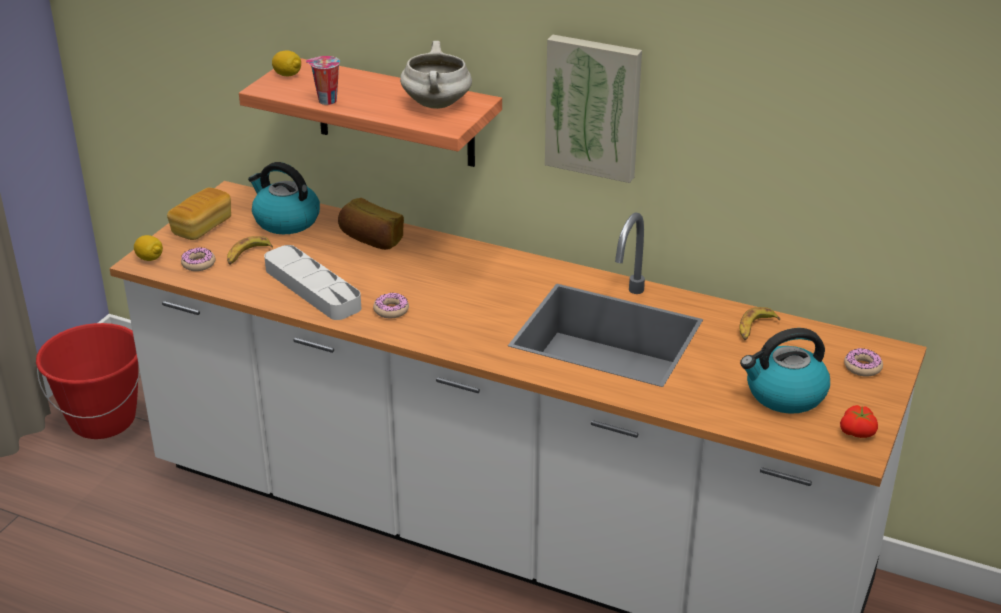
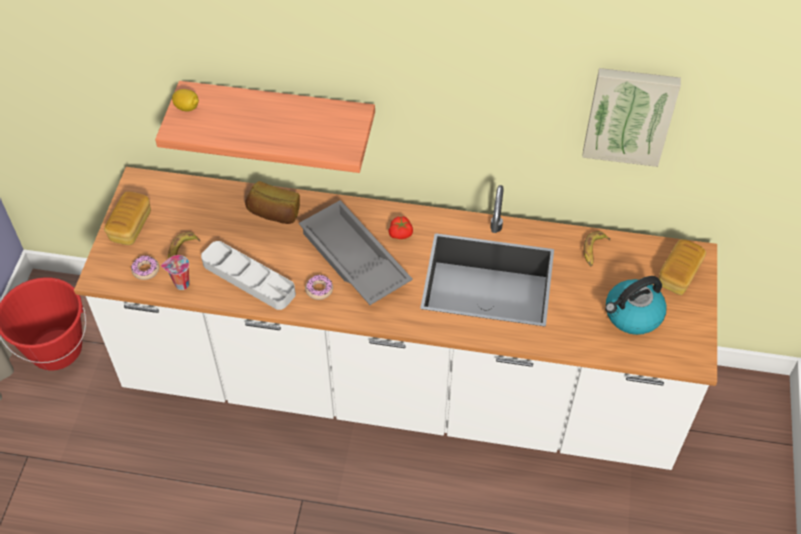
camera: 15 degrees left, 20 degrees up
lemon [134,235,163,261] -> none
kettle [248,162,320,234] -> none
cup [305,56,340,105] -> cup moved to [161,255,190,290]
white cooking pot [400,41,472,109] -> none
picture [545,35,642,183] -> picture moved to [582,68,681,167]
tomato [840,405,878,438] -> tomato moved to [388,216,413,239]
donut [844,348,883,377] -> bread [659,239,706,295]
none -> grey tray [299,200,413,305]

